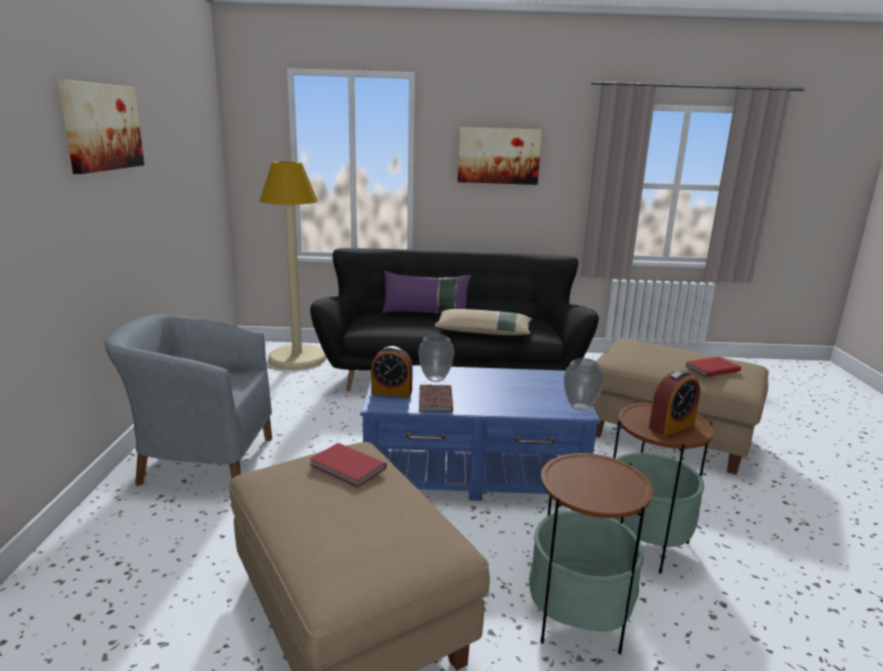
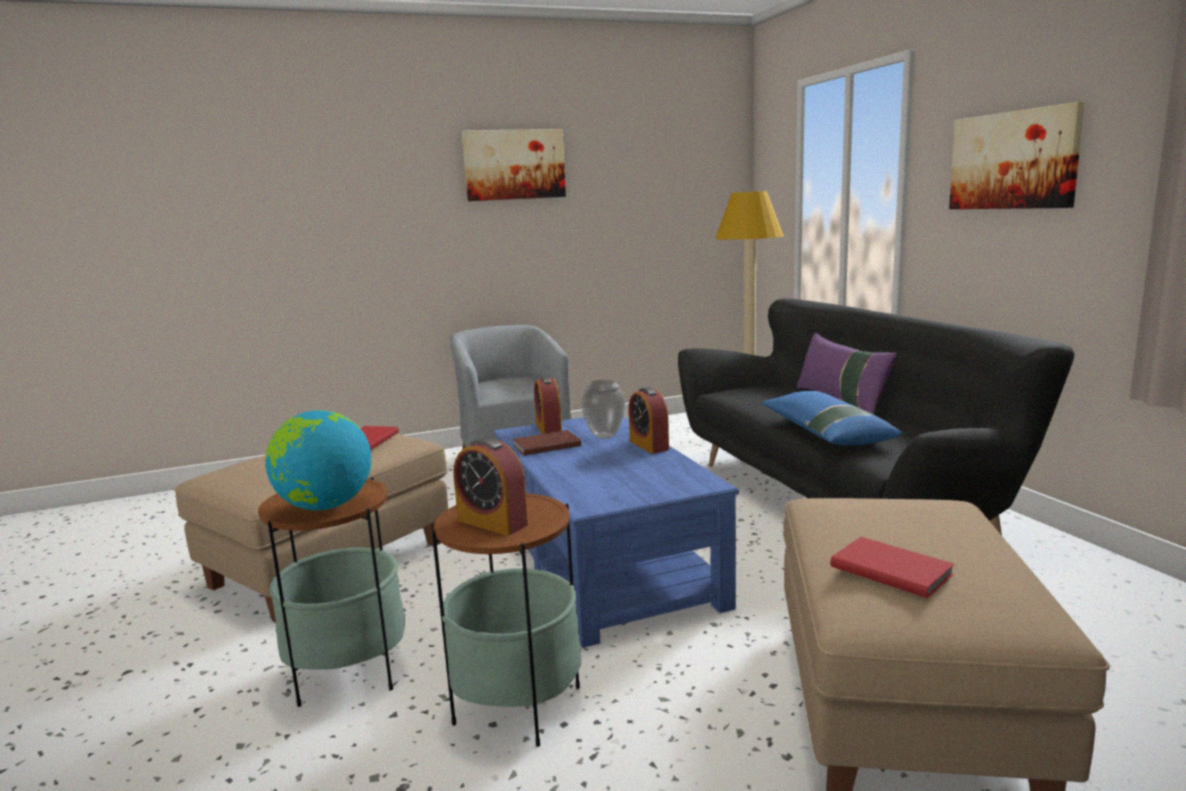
camera: 70 degrees right, 5 degrees down
beige pillow [434,309,532,335] -> blue pillow [761,391,902,445]
vase [564,358,604,411] -> none
none -> globe [265,410,371,511]
none -> alarm clock [629,387,669,454]

